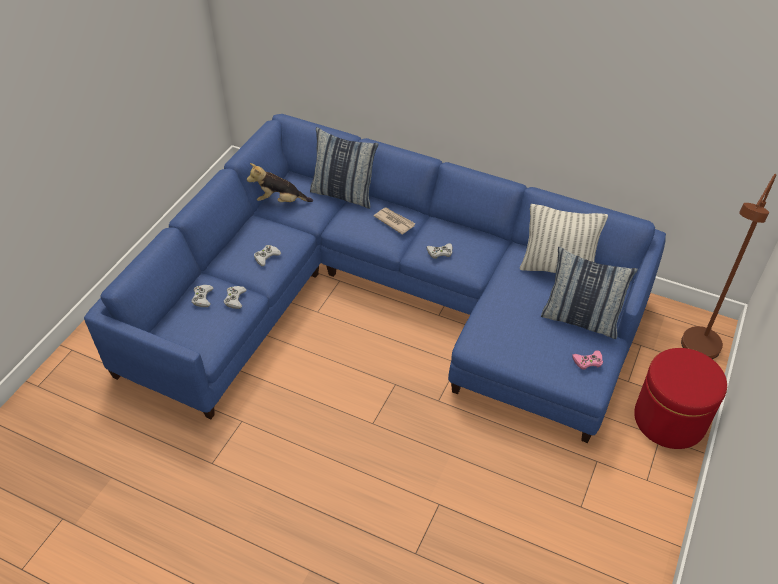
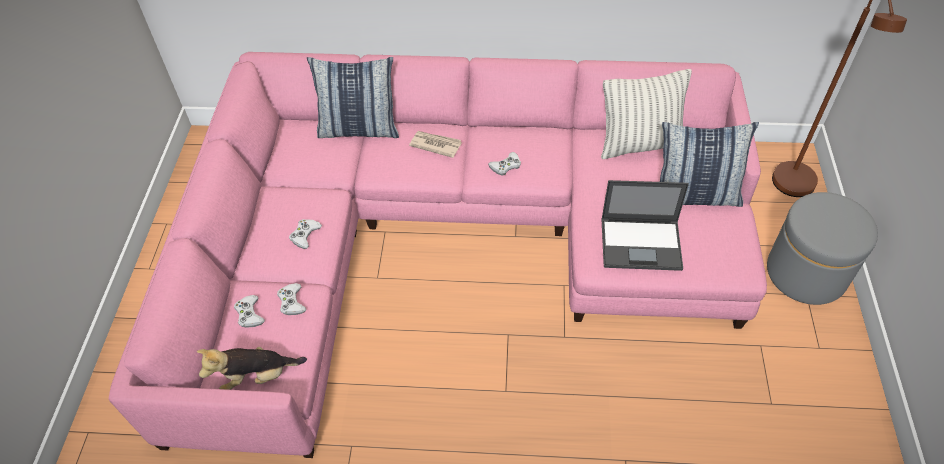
camera: 20 degrees left, 5 degrees up
blue sofa [84,114,666,443] -> pink sofa [109,52,767,458]
plush toy [247,163,313,202] -> plush toy moved to [197,347,307,390]
pink game controller [572,351,603,370] -> none
red ottoman [634,348,727,449] -> grey ottoman [767,192,878,305]
none -> laptop [601,180,689,271]

